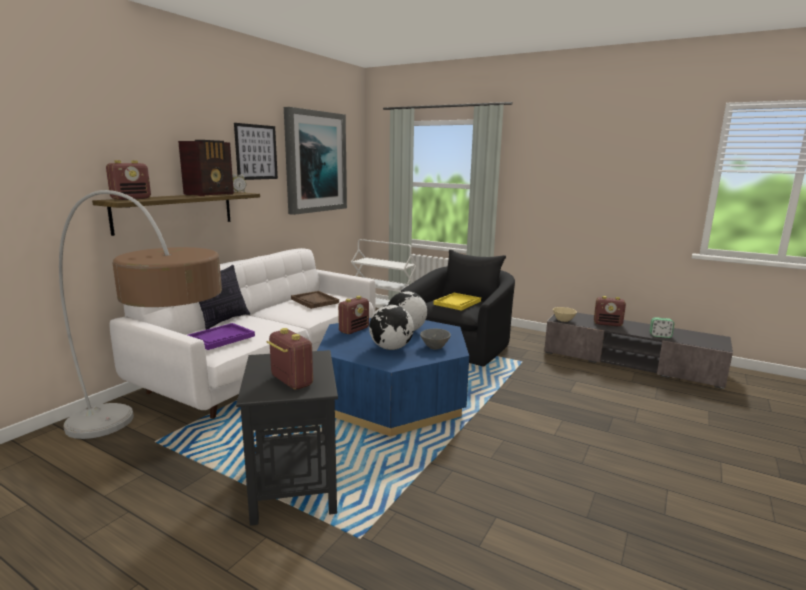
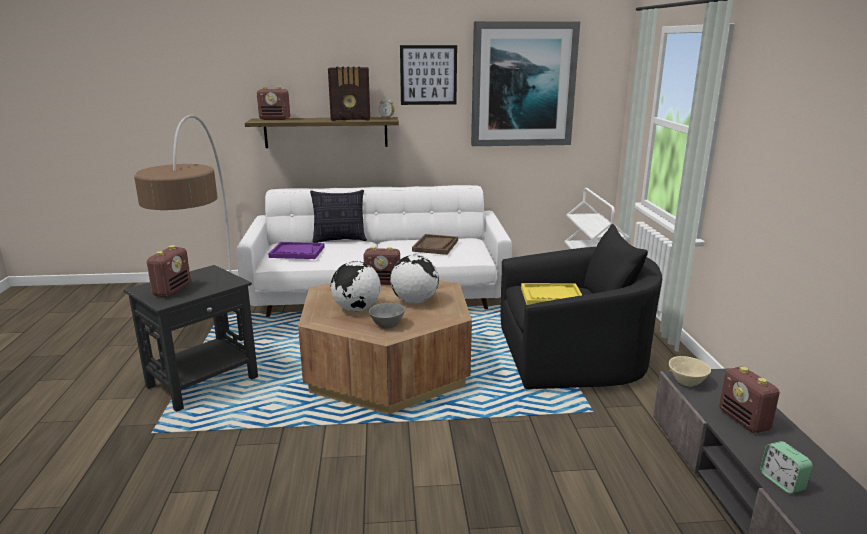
camera: 55 degrees right, 5 degrees up
blue coffee table [317,318,469,437] -> brown coffee table [298,280,472,415]

